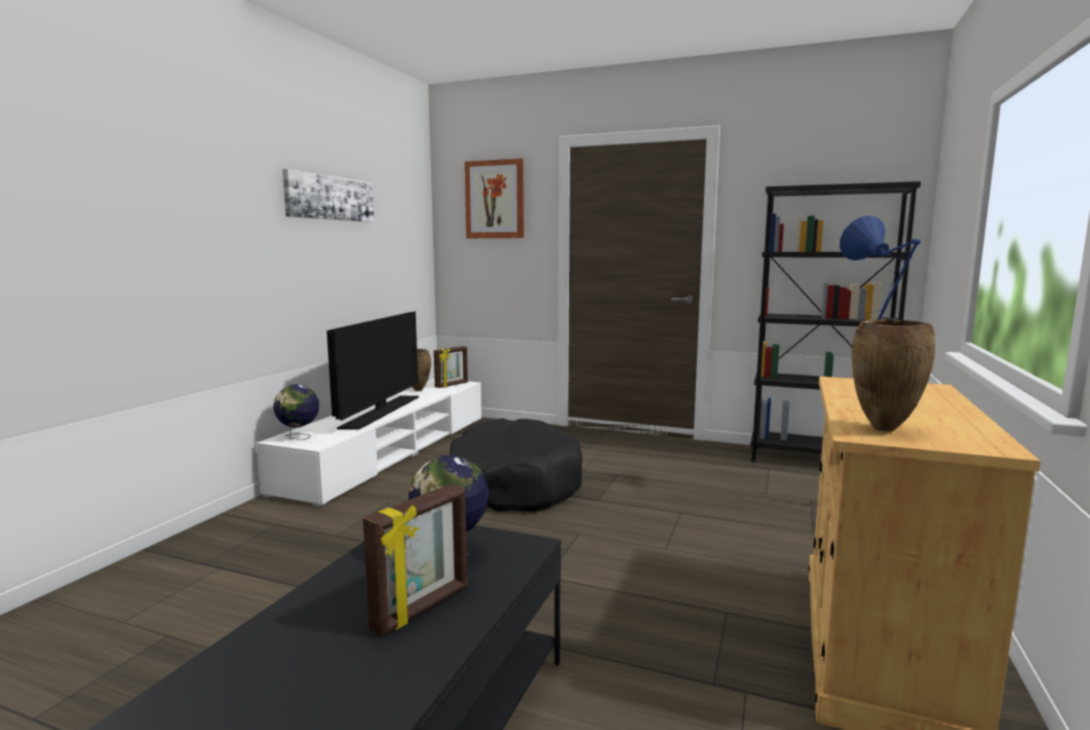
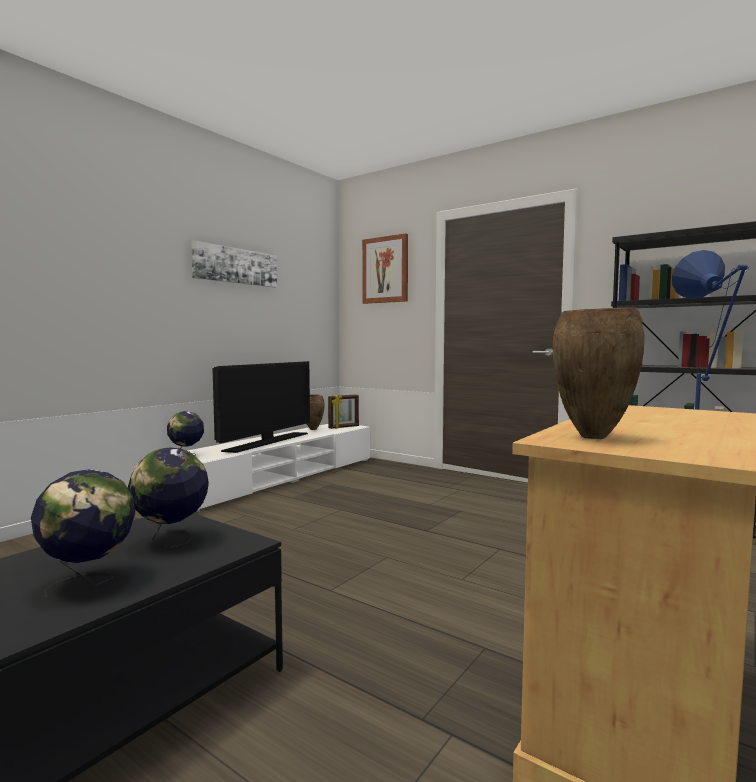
camera: 15 degrees right, 5 degrees down
picture frame [363,483,467,636] -> globe [31,469,135,597]
black dog bed [450,418,582,512] -> none

